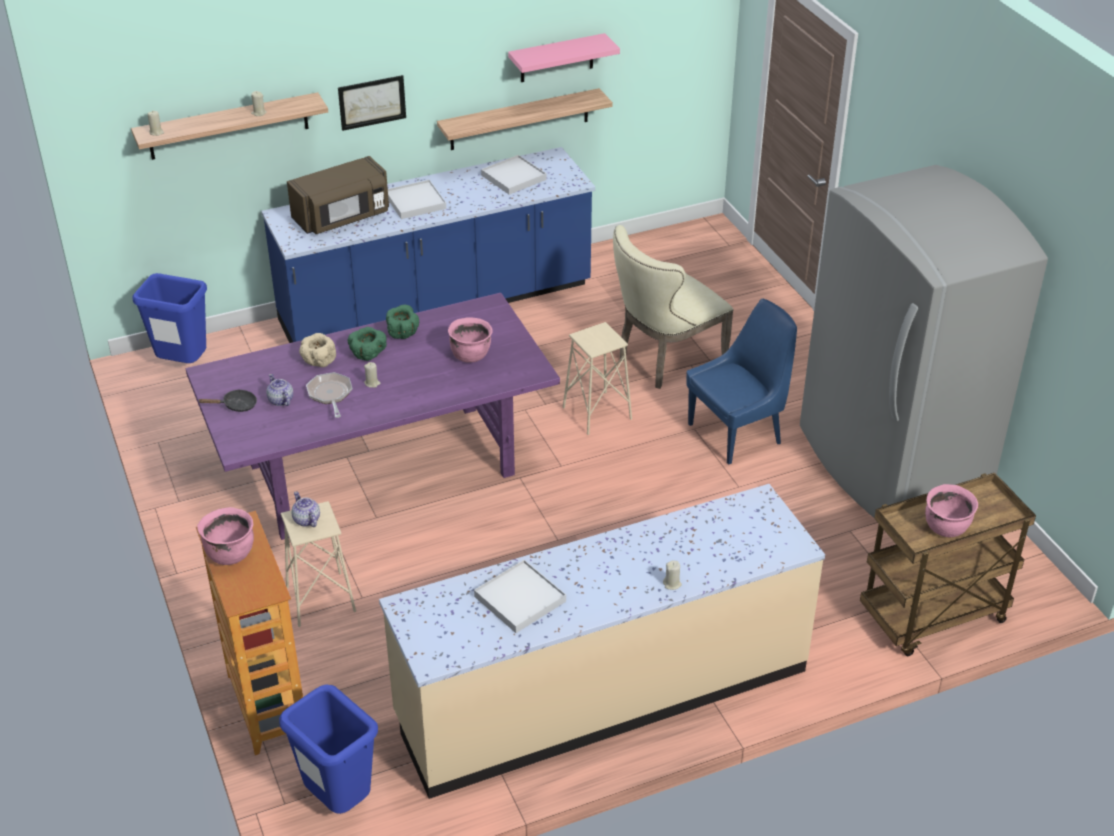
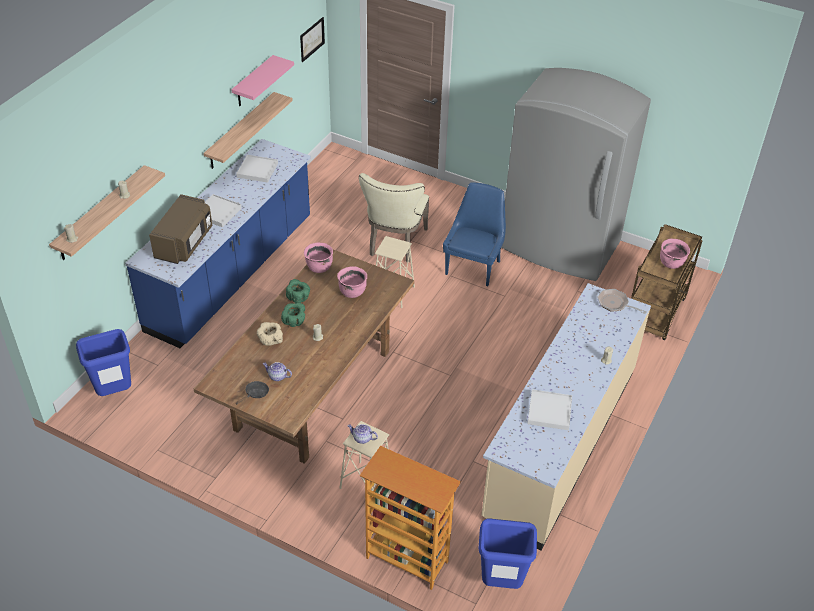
camera: 40 degrees left, 5 degrees up
purple dining table [186,293,560,540] -> brown dining table [194,250,414,464]
pink cooking pot [197,507,254,565] -> pink cooking pot moved to [304,242,333,273]
frying pan [306,372,352,418] -> frying pan moved to [597,289,647,314]
picture [338,75,406,131] -> picture moved to [300,17,325,62]

